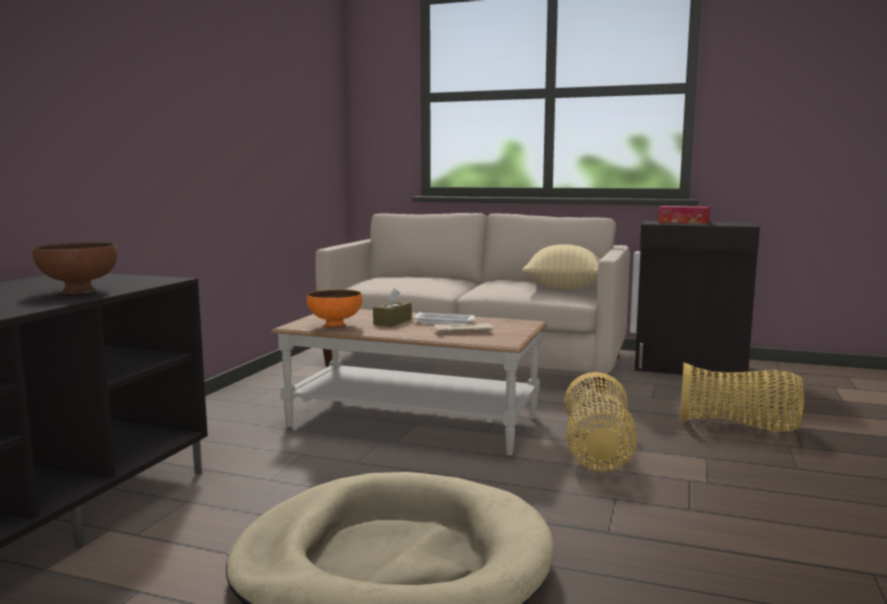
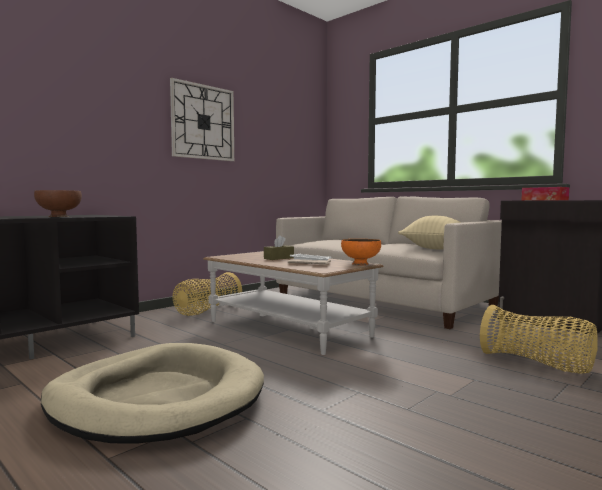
camera: 25 degrees right, 5 degrees down
orange bowl [307,290,362,329] -> orange bowl moved to [341,239,381,265]
basket [564,372,637,472] -> basket moved to [172,272,242,316]
none -> wall clock [170,78,234,161]

